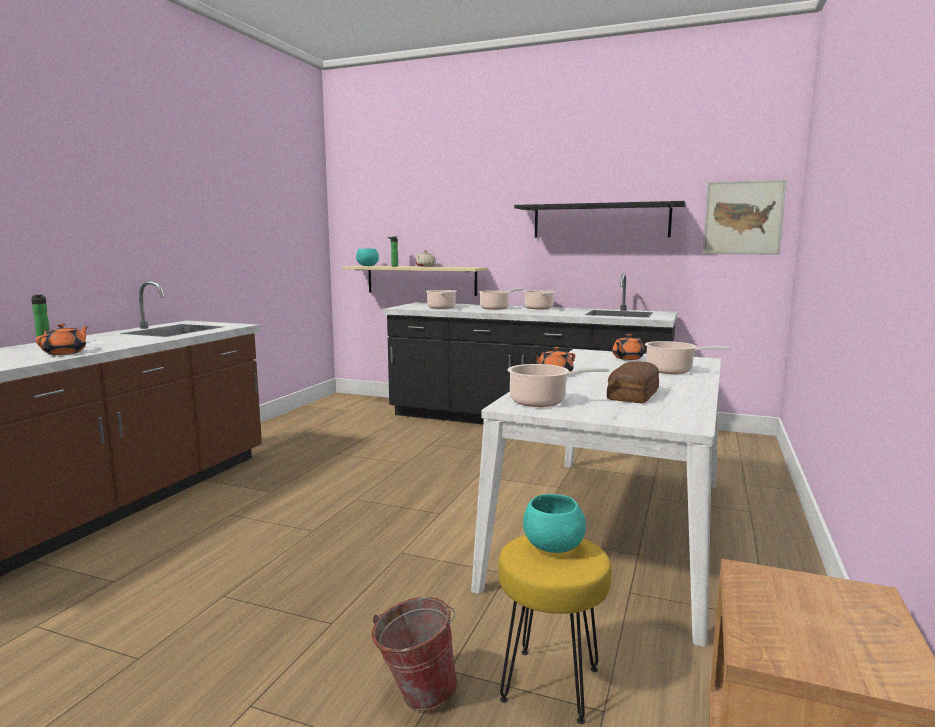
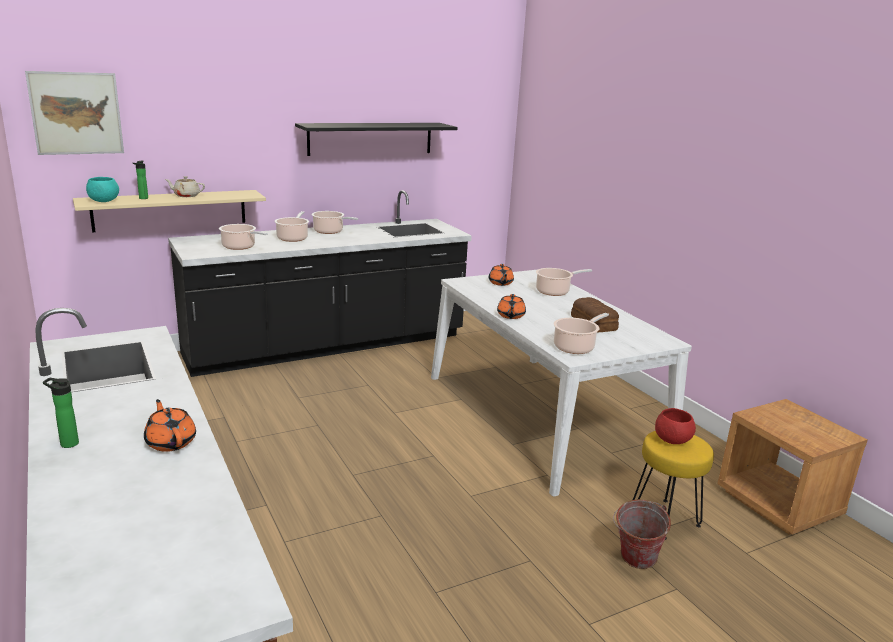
camera: 50 degrees left, 10 degrees up
turquoise bowl [523,494,586,553] -> red bowl [655,408,696,444]
picture [702,180,787,255] -> picture moved to [25,71,124,155]

